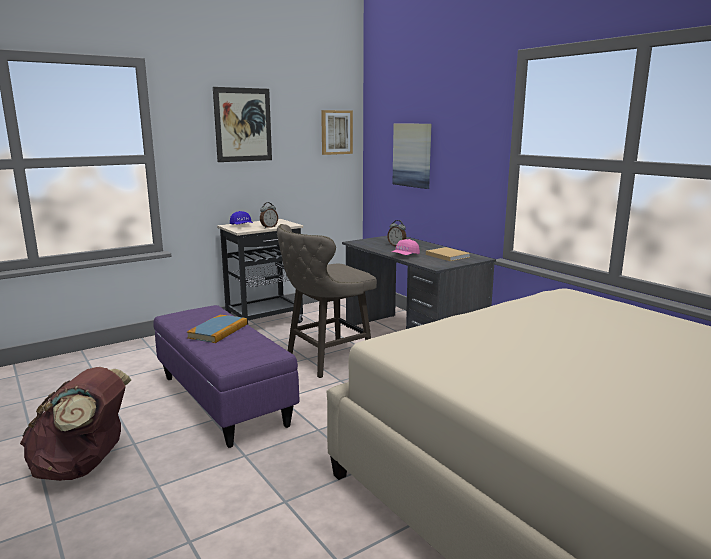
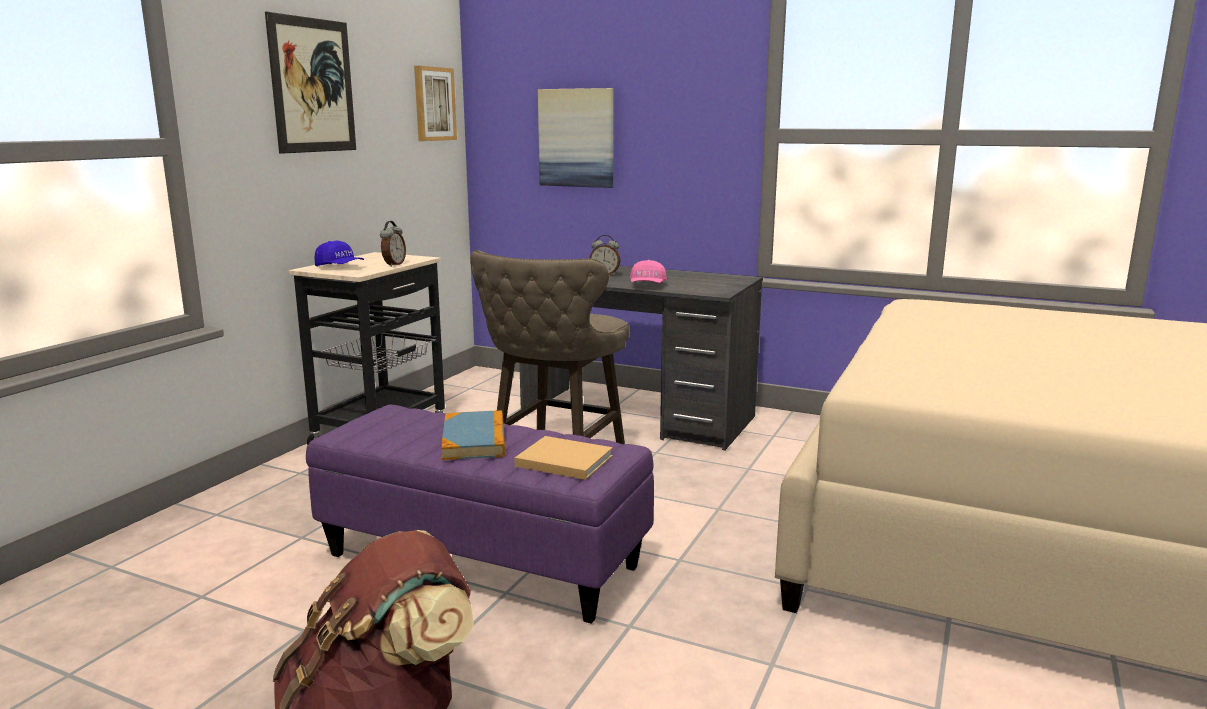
camera: 30 degrees left, 0 degrees up
beige book [426,247,471,261] -> beige book moved to [514,436,613,480]

